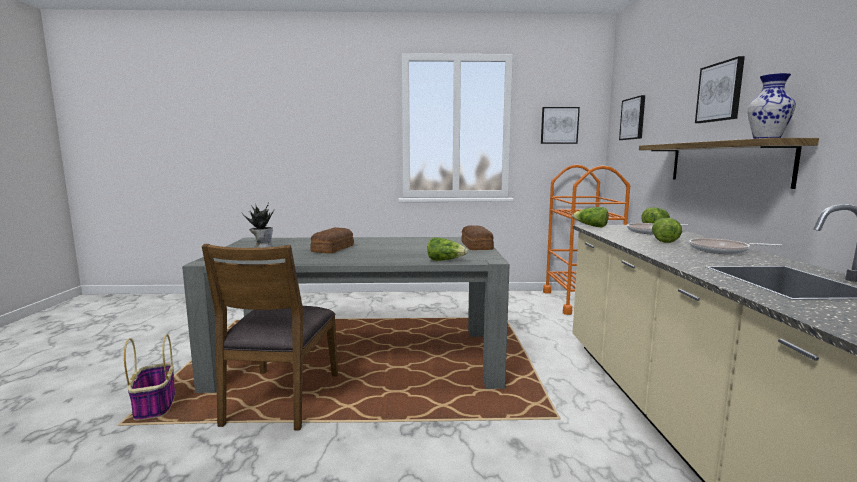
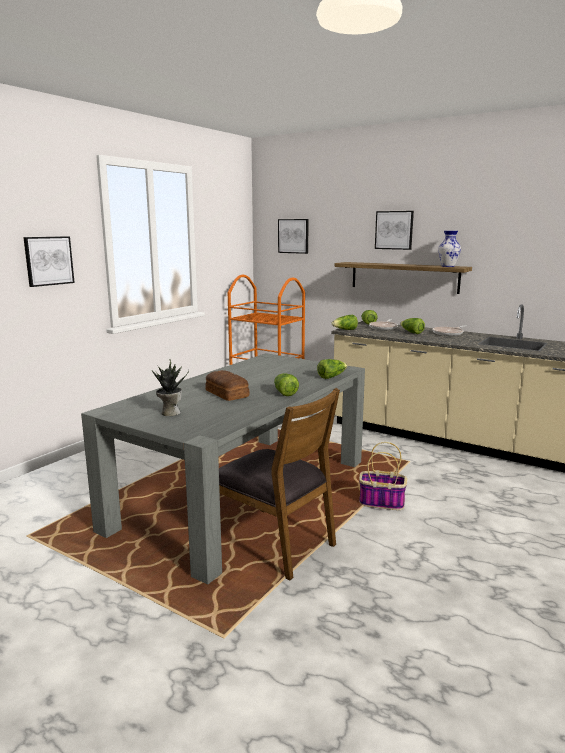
camera: 55 degrees left, 5 degrees up
basket [124,334,175,420] -> basket moved to [359,442,407,510]
bread [461,225,494,250] -> none
picture [541,107,580,144] -> picture moved to [23,236,75,287]
none -> lettuce [274,373,299,396]

